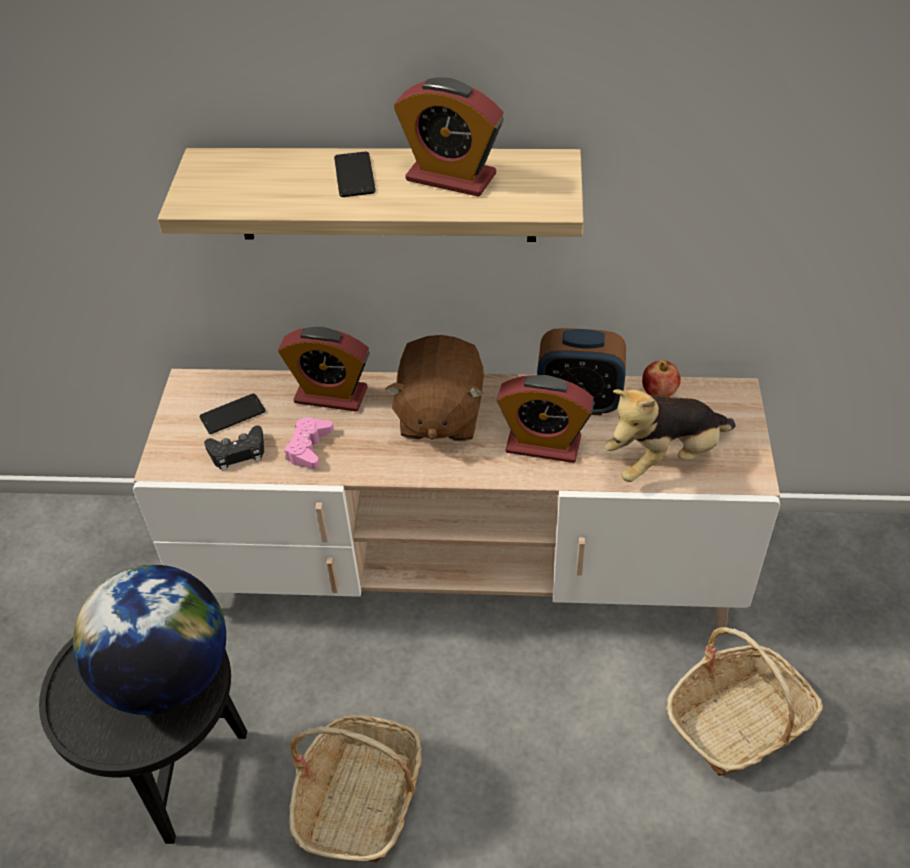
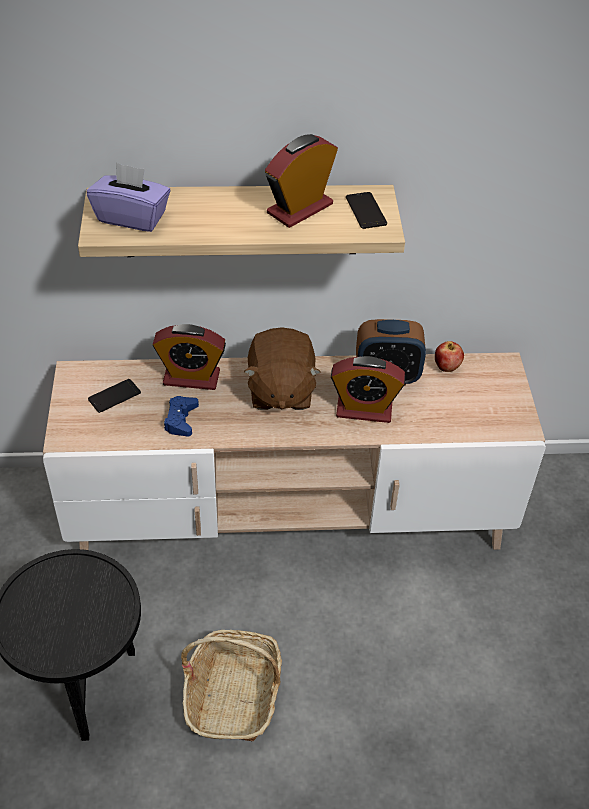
camera: 10 degrees left, 0 degrees up
globe [73,564,226,715] -> none
black game controller [204,425,264,471] -> none
pink game controller [284,417,333,469] -> blue game controller [164,396,199,436]
phone [334,152,376,197] -> phone moved to [346,192,387,229]
alarm clock [394,77,504,197] -> alarm clock turned 120 degrees clockwise [265,134,338,228]
plush toy [605,389,736,482] -> none
basket [666,627,823,775] -> none
none -> purple tissue box [87,162,171,232]

